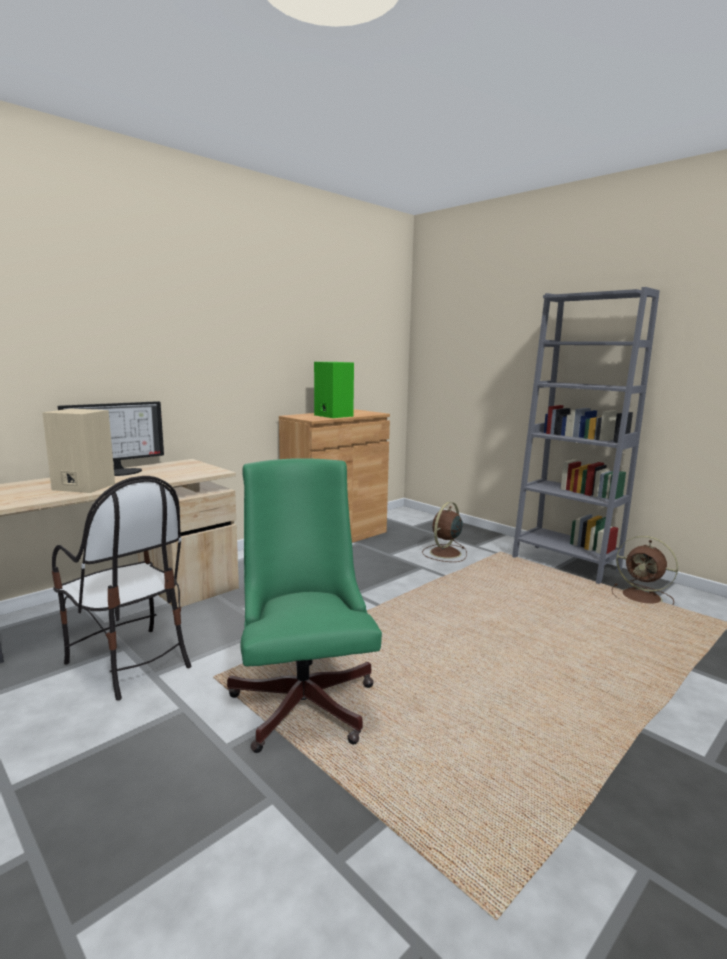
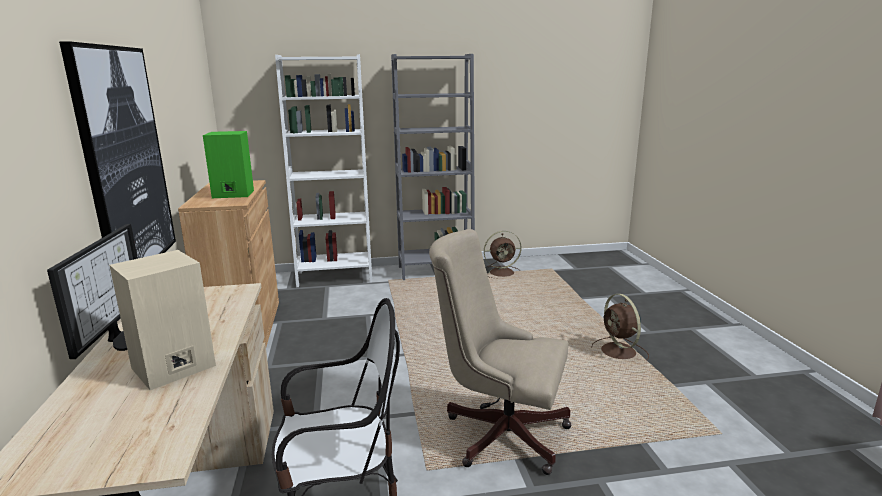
camera: 55 degrees left, 5 degrees up
green office chair [227,458,382,753] -> beige office chair [429,229,572,475]
brown fan [422,502,467,562] -> brown fan moved to [591,294,649,360]
none -> picture [59,41,176,258]
none -> white bookcase [275,54,372,287]

